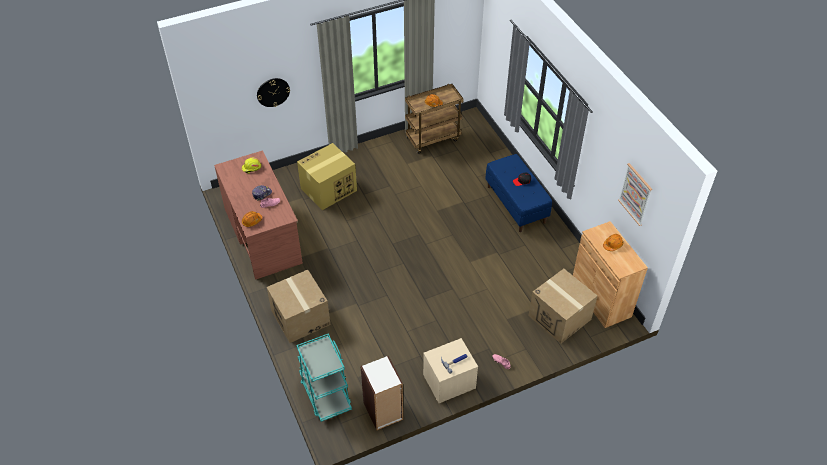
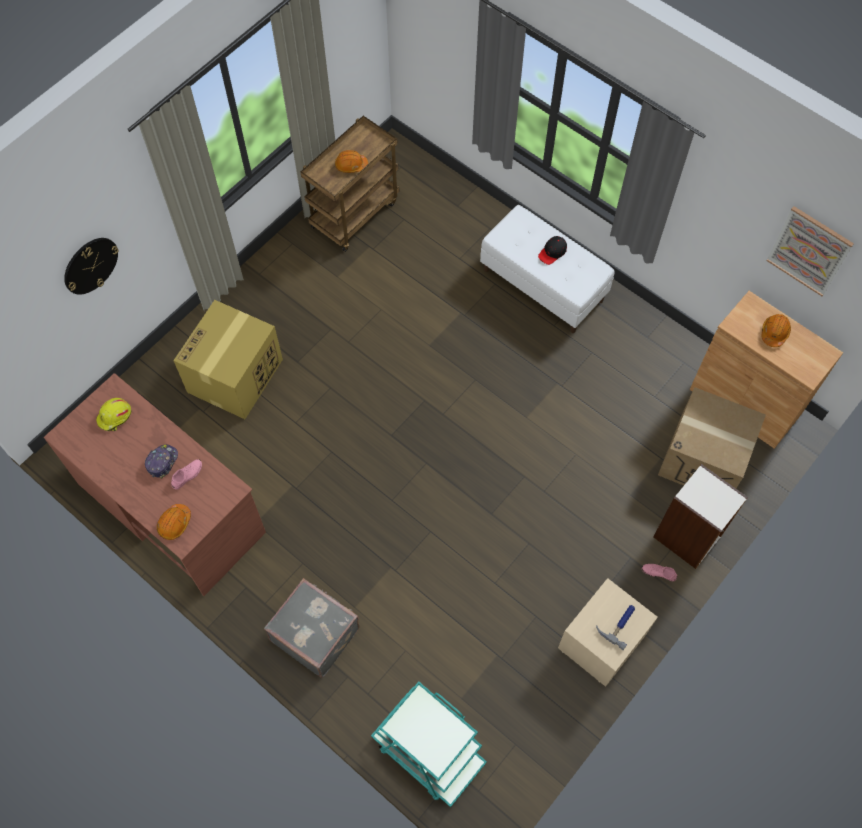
camera: 25 degrees left, 15 degrees up
cardboard box [267,270,330,343] -> grey suitcase [264,578,359,678]
bookcase [361,356,403,430] -> bookcase moved to [653,464,748,569]
blue bench [485,154,552,232] -> white bench [480,205,614,333]

